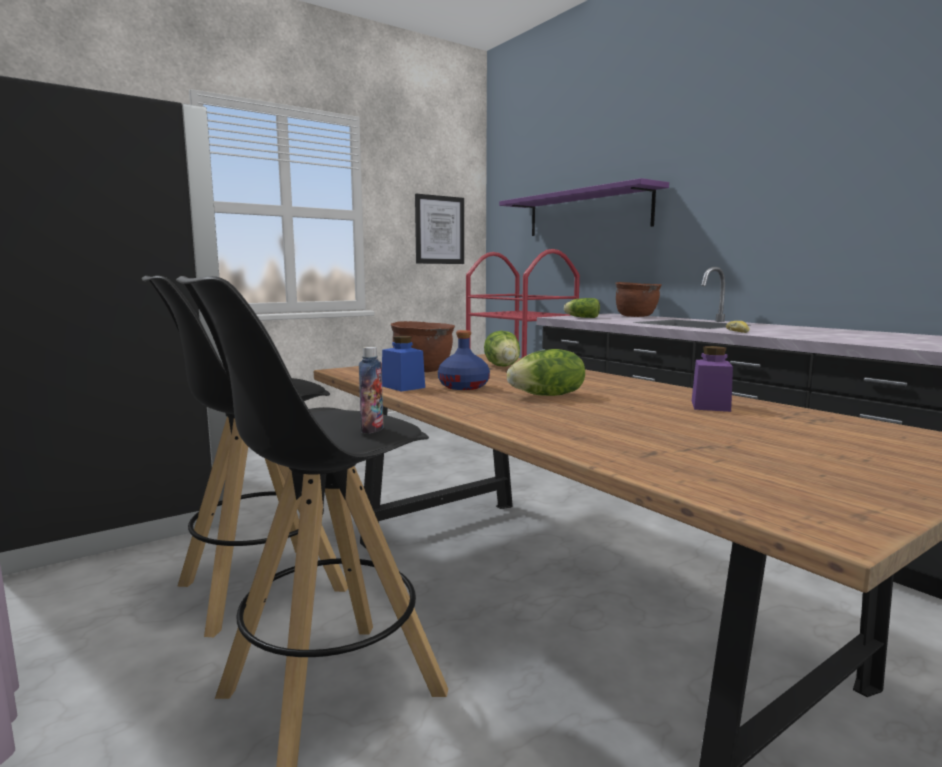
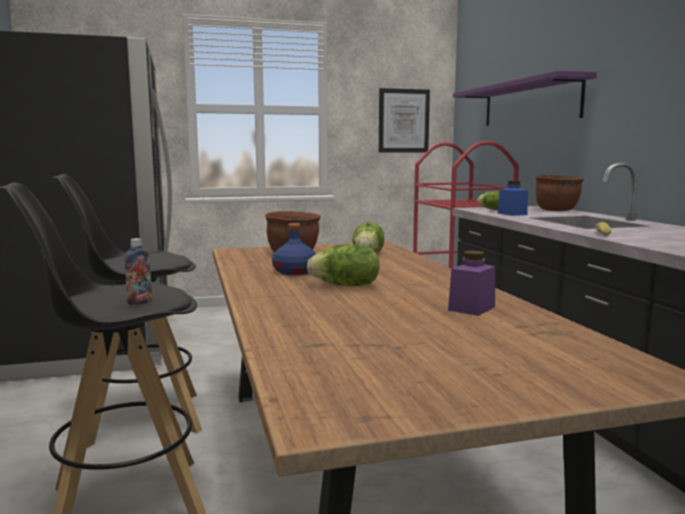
camera: 20 degrees right, 0 degrees up
blue jar [382,336,425,392] -> blue jar moved to [497,181,528,216]

